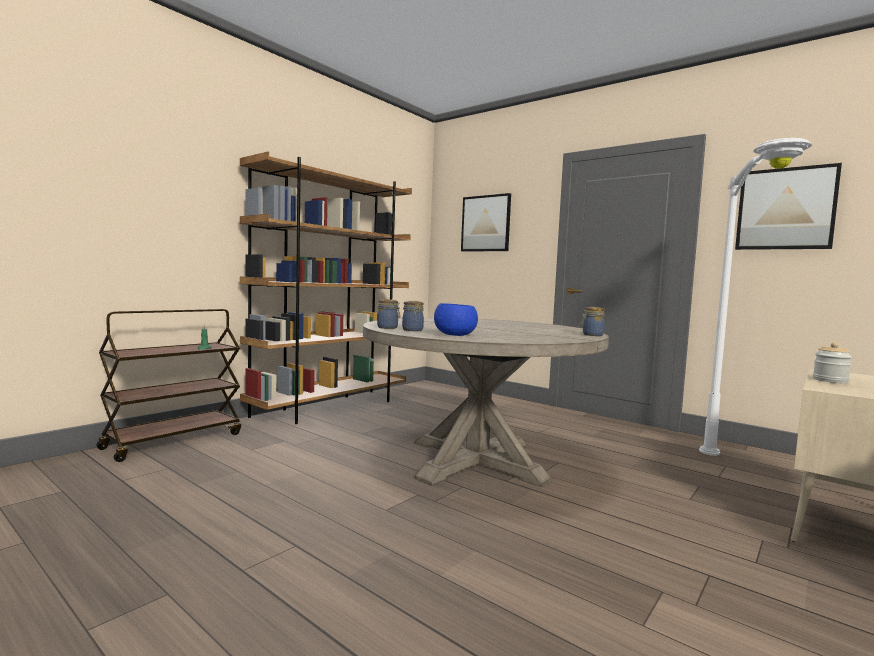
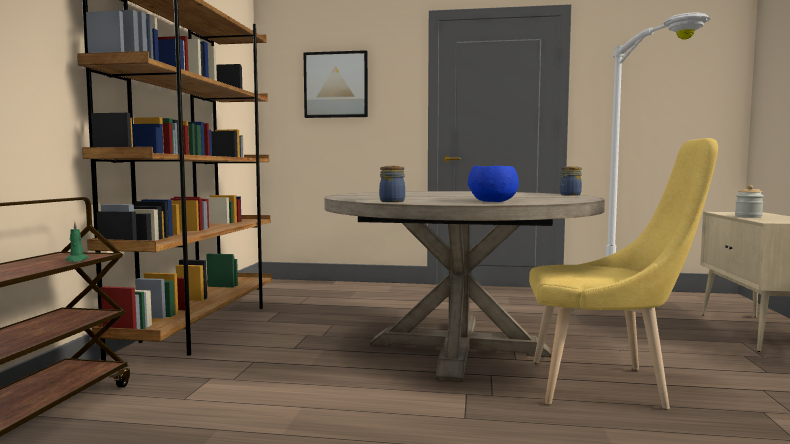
camera: 30 degrees left, 0 degrees up
jar [402,301,424,331] -> none
picture [735,163,842,250] -> none
none -> yellow chair [529,138,718,410]

